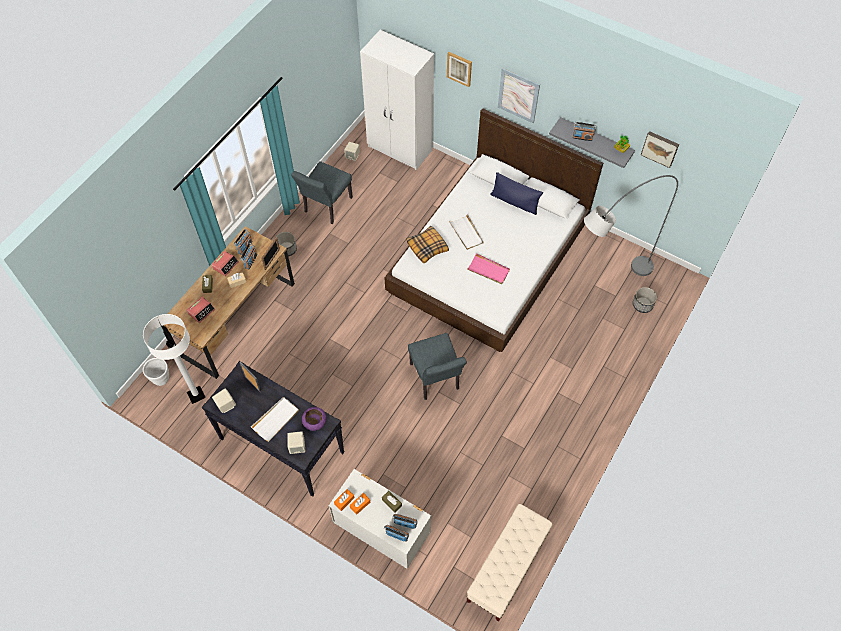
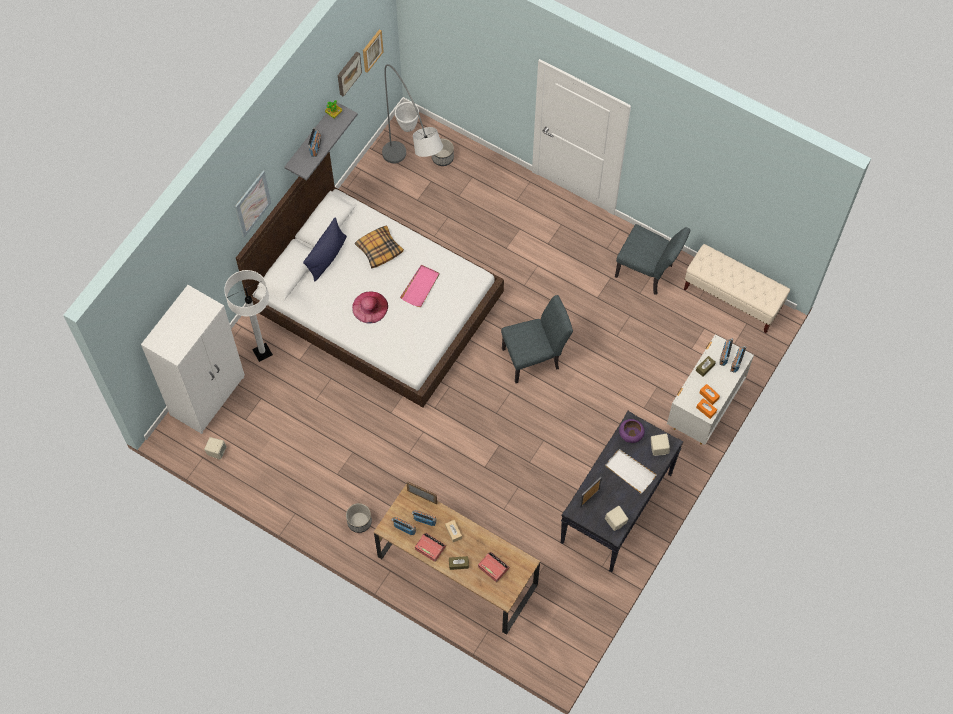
camera: 90 degrees left, 5 degrees up
white floor lamp [143,314,206,404] -> white floor lamp moved to [224,270,273,362]
white planter [143,358,169,386] -> white planter moved to [395,102,419,132]
grey chair [291,161,353,224] -> grey chair moved to [615,224,691,295]
pillow [406,226,449,264] -> pillow moved to [355,225,404,268]
picture [447,52,472,87] -> picture moved to [363,29,384,73]
white tray [450,214,484,250] -> pink hat [352,291,388,324]

